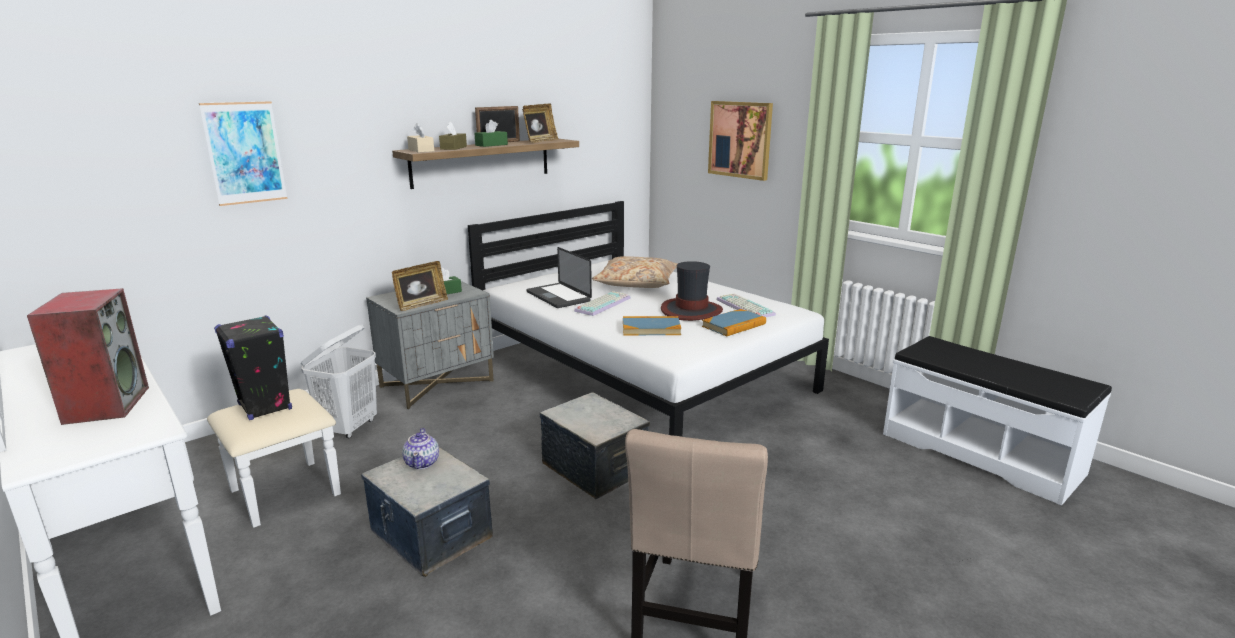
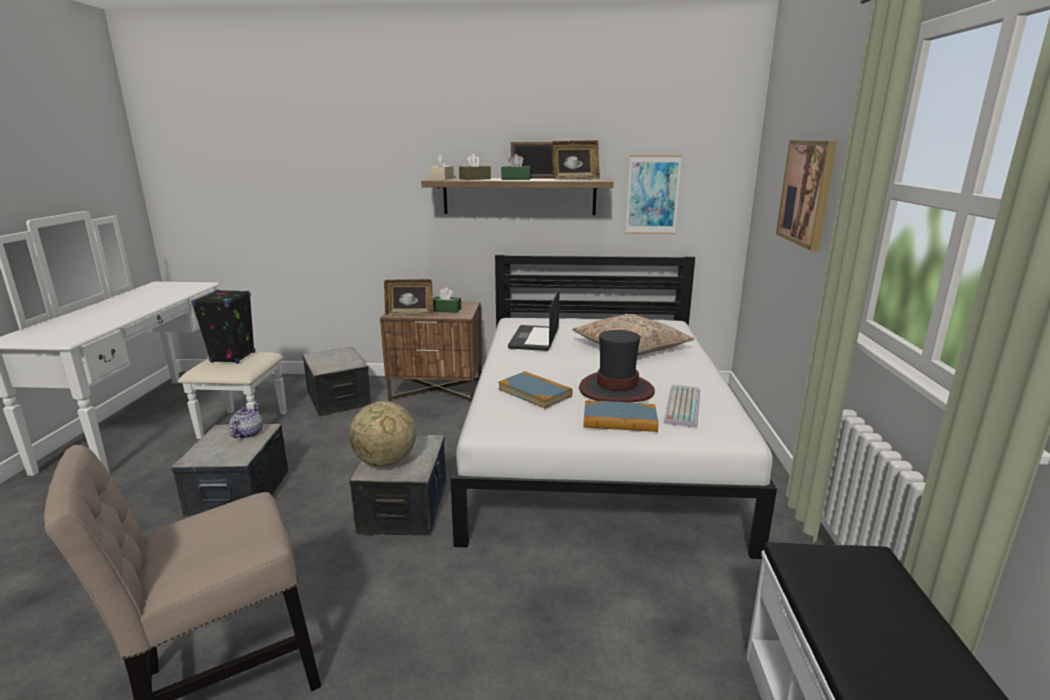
camera: 45 degrees right, 0 degrees up
speaker [27,288,149,425] -> none
picture [199,101,288,206] -> picture moved to [626,155,682,234]
white laundry basket [301,324,377,438] -> storage box [302,347,371,417]
grey nightstand [366,281,494,410] -> brown nightstand [380,302,482,402]
teapot [402,428,439,469] -> teapot turned 150 degrees clockwise [229,404,263,438]
keyboard [574,291,631,316] -> none
none -> globe [349,401,416,467]

